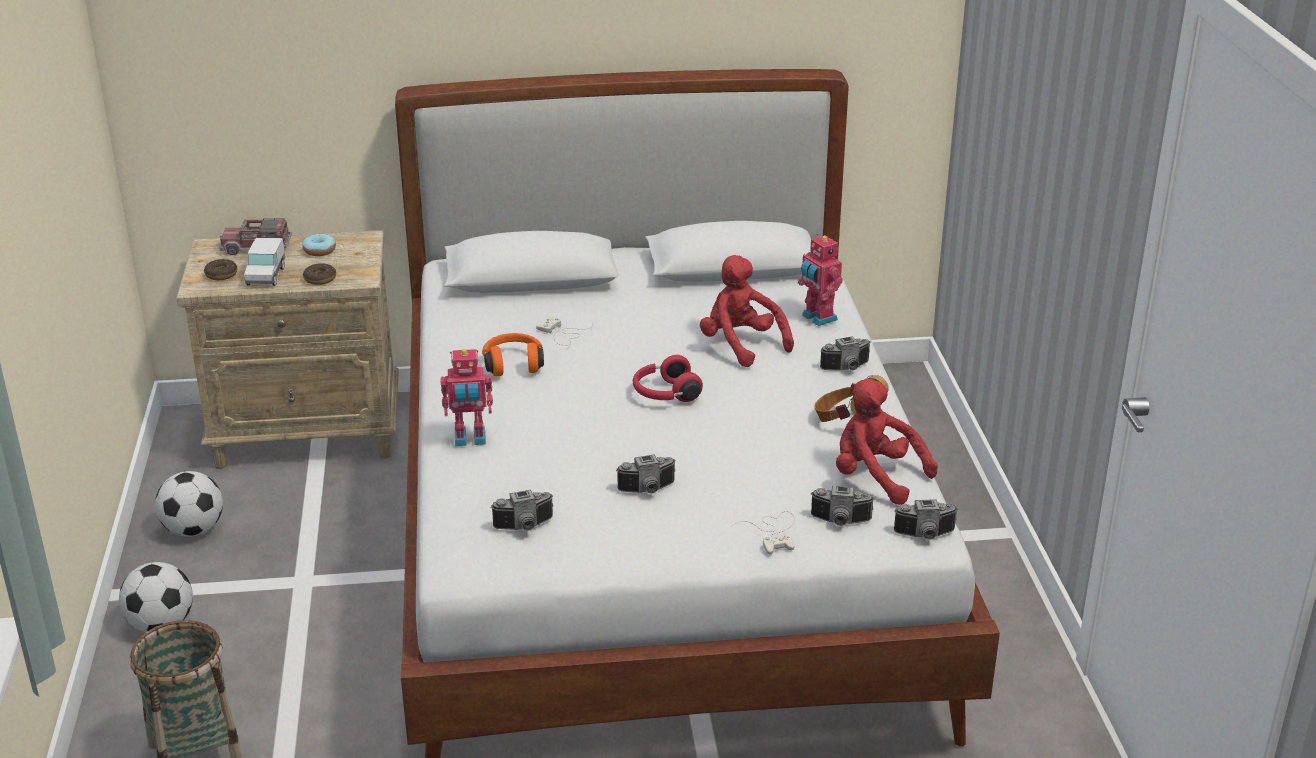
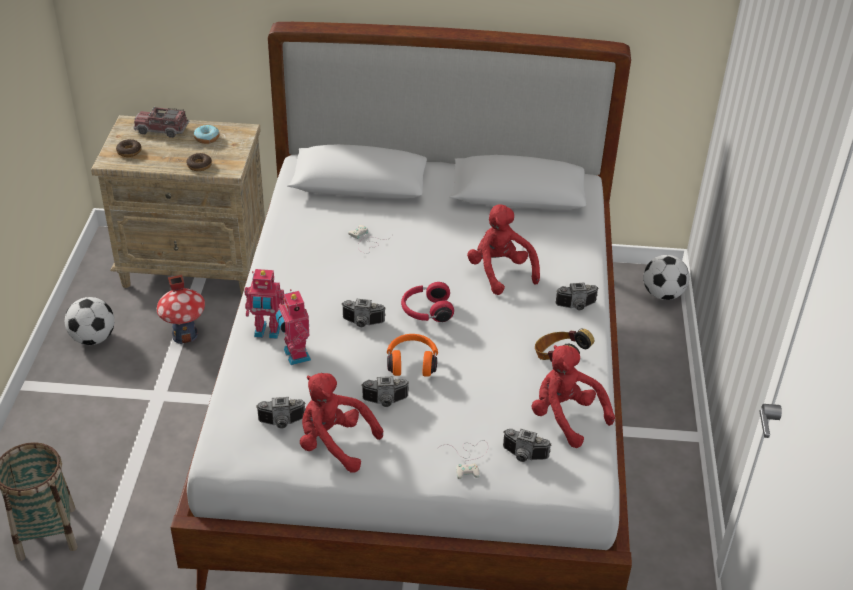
camera: 10 degrees right, 10 degrees up
football [119,562,193,632] -> football moved to [643,255,689,300]
toy truck [244,238,285,286] -> none
orange headphones [482,333,544,376] -> orange headphones moved to [387,334,438,377]
toy robot [798,233,843,326] -> toy robot moved to [276,289,311,365]
camera [894,499,958,540] -> camera moved to [342,299,386,327]
none -> toy house [157,275,205,344]
none -> red plush toy [300,373,383,473]

